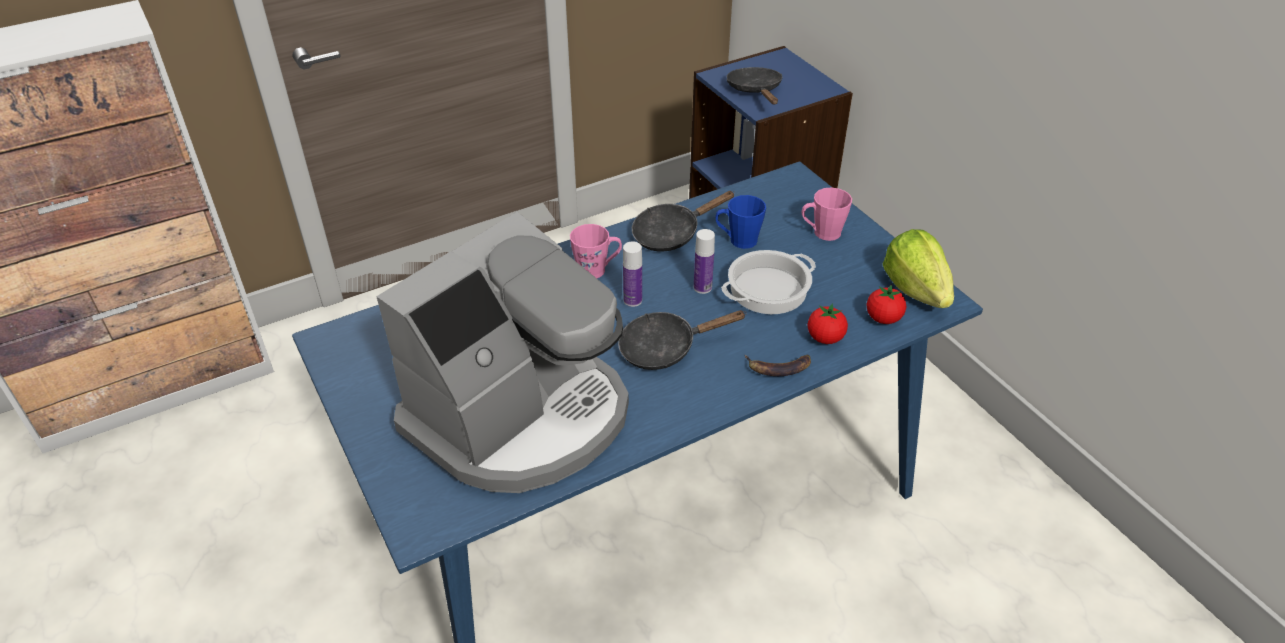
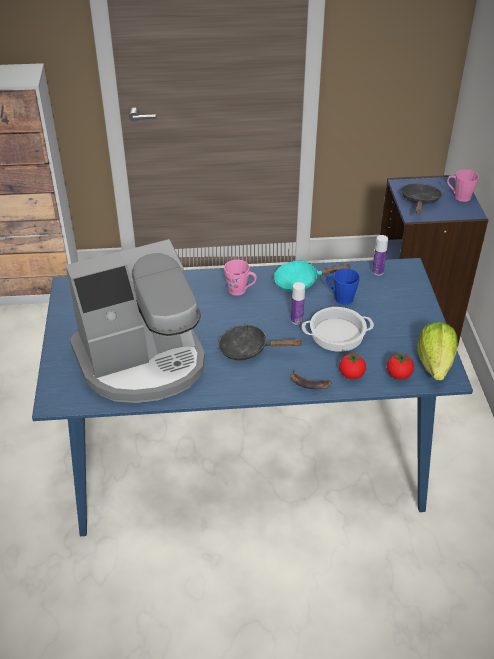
camera: 25 degrees right, 0 degrees up
bottle [623,242,642,307] -> bottle moved to [372,235,388,276]
black frying pan [632,191,735,252] -> turquoise frying pan [274,261,352,292]
pink mug [802,187,852,241] -> pink mug moved to [447,170,479,202]

